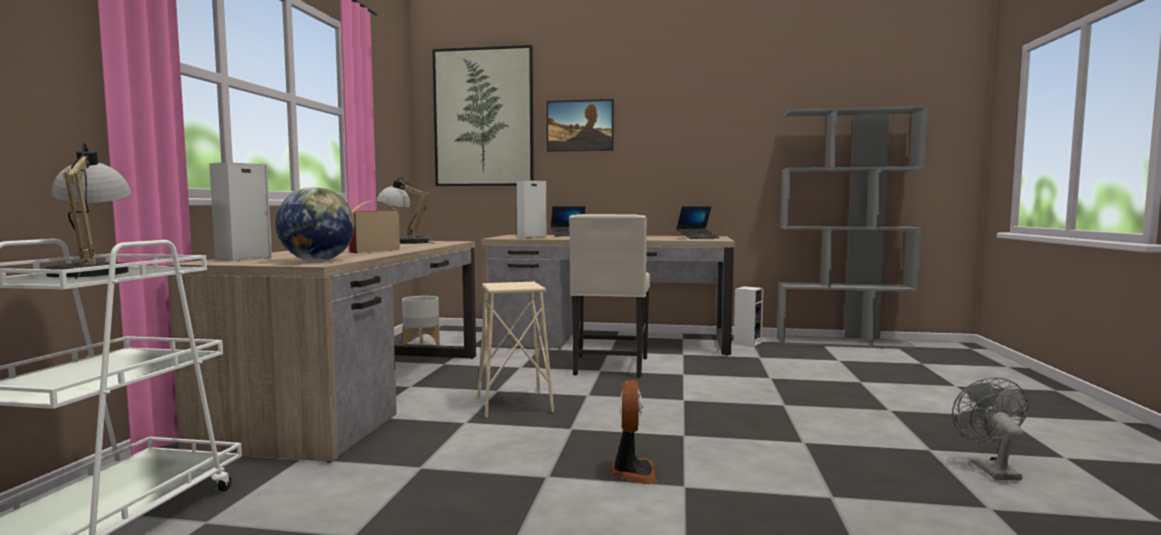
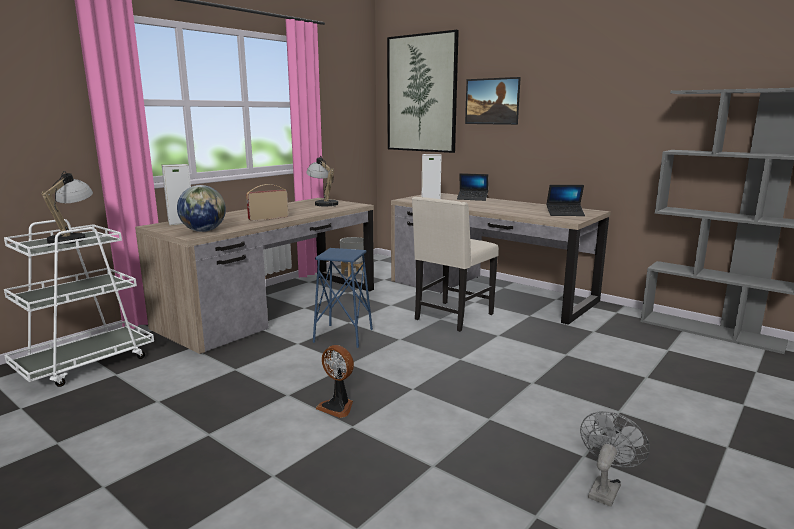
camera: 30 degrees right, 10 degrees up
beige stool [477,282,554,418] -> blue stool [313,248,373,348]
fan [611,380,657,484] -> fan turned 90 degrees clockwise [316,345,354,418]
speaker [734,286,764,347] -> none

